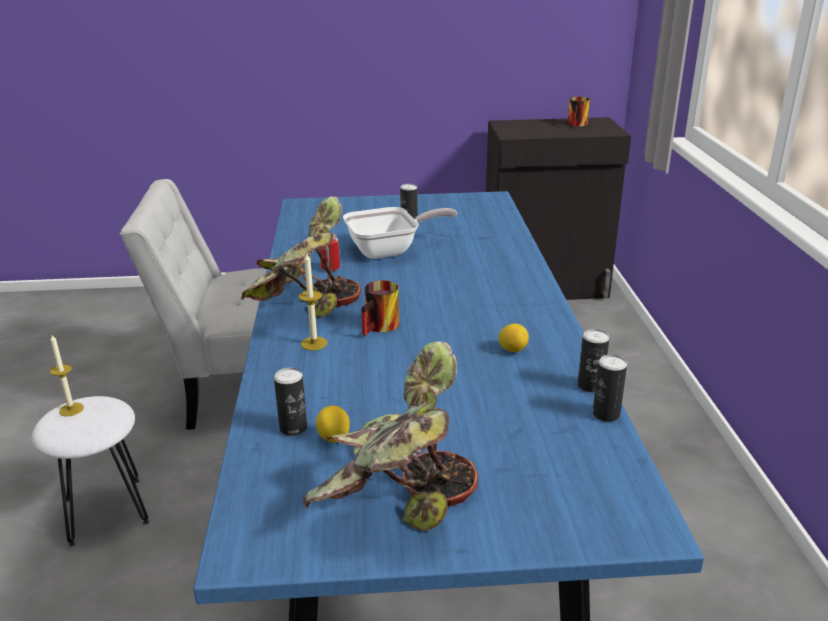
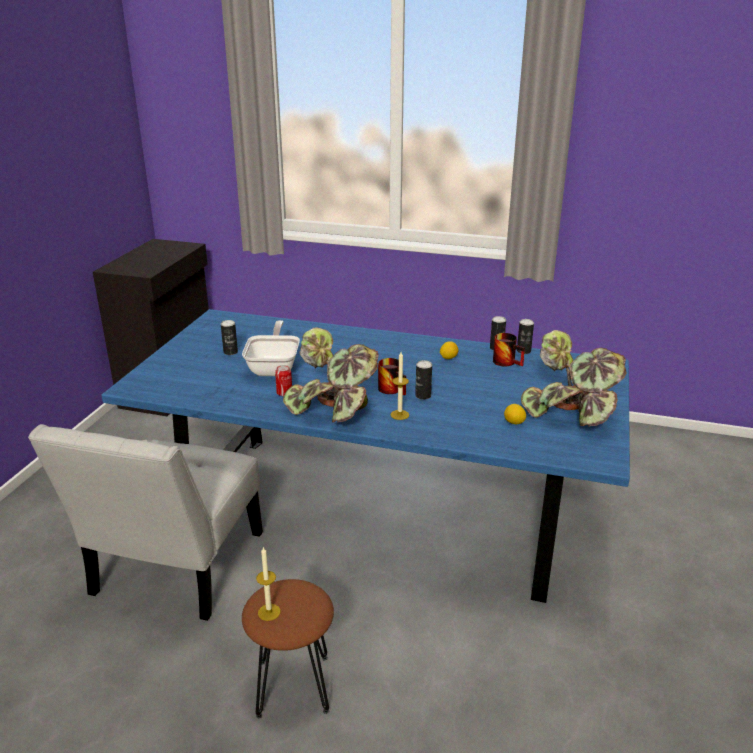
camera: 70 degrees left, 0 degrees up
white stool [32,396,149,547] -> brown stool [242,579,334,718]
can [274,368,307,436] -> can moved to [415,360,432,400]
mug [568,97,590,126] -> mug moved to [493,333,525,367]

